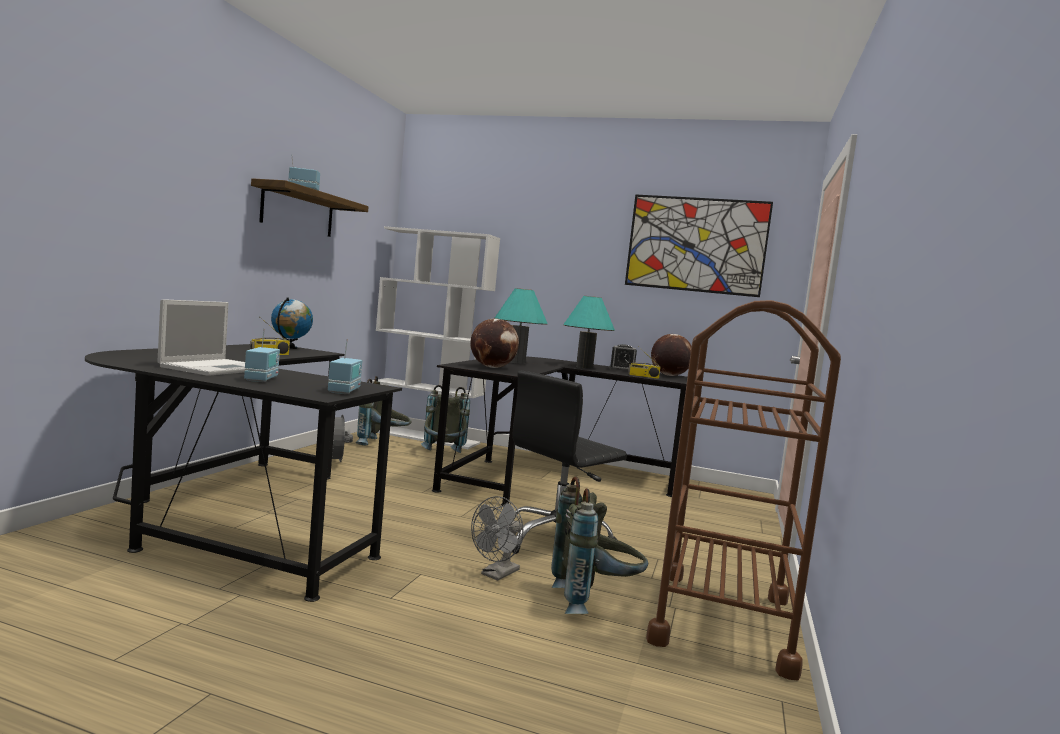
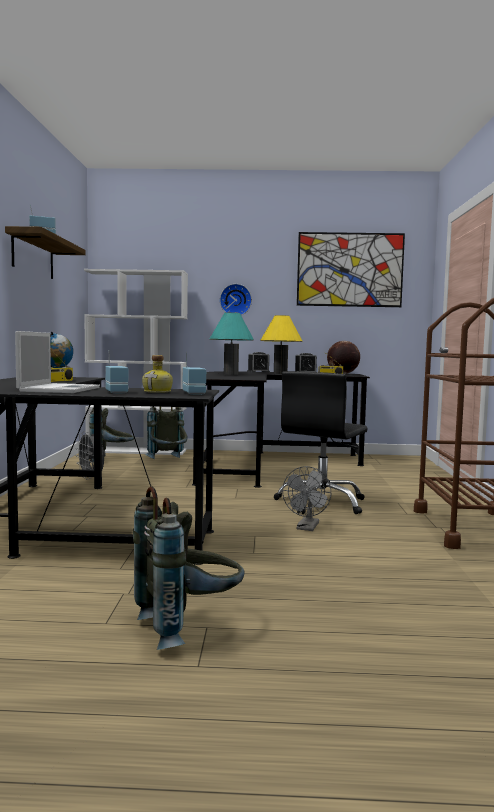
camera: 15 degrees left, 0 degrees up
globe [471,318,519,368] -> none
grey backpack [551,476,648,614] -> grey backpack moved to [133,486,244,650]
turquoise table lamp [563,296,615,369] -> yellow table lamp [260,315,302,374]
none -> bottle [142,355,173,393]
none -> wall clock [220,284,252,315]
none -> alarm clock [247,352,270,373]

